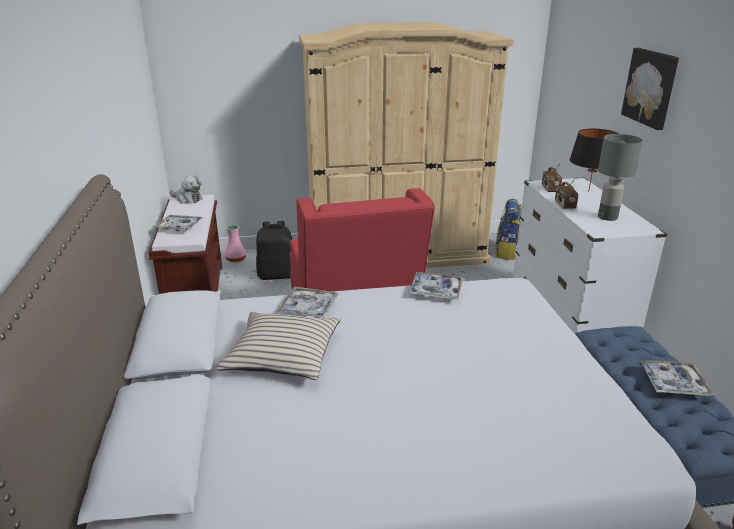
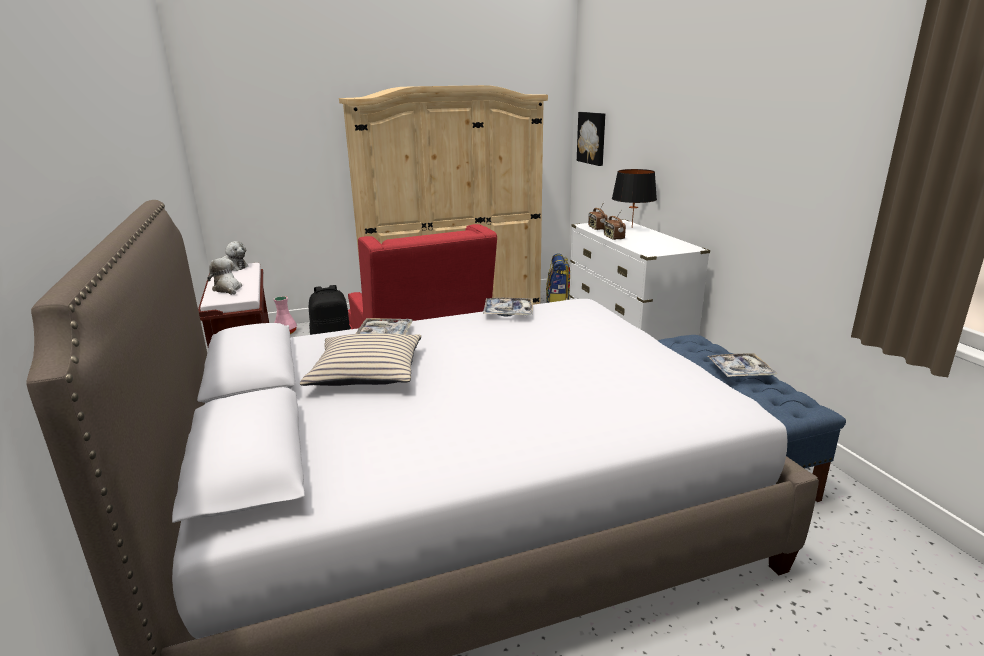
camera: 10 degrees left, 5 degrees down
tray [153,215,204,231] -> plush toy [207,258,242,295]
grey table lamp [598,134,643,221] -> none
picture [621,48,679,130] -> picture moved to [577,112,605,166]

